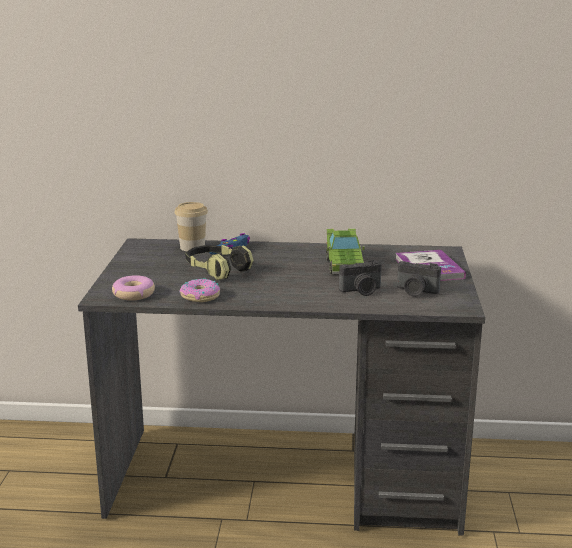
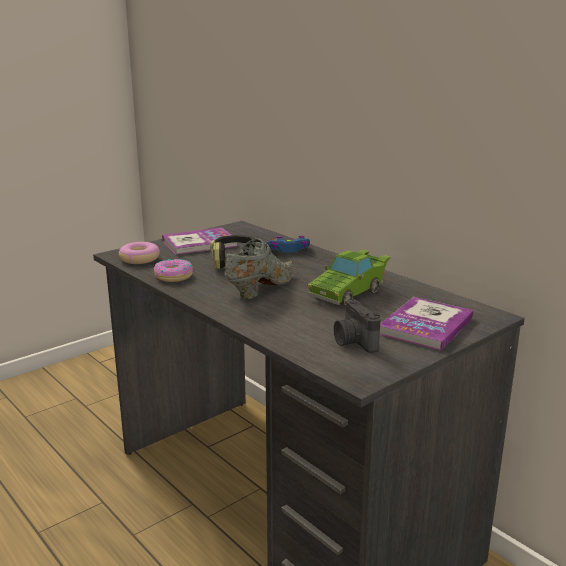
camera: 45 degrees right, 0 degrees up
cup [175,202,208,251] -> none
camera [339,260,382,296] -> none
none -> book [162,227,237,255]
none -> grey shoe [225,238,293,299]

